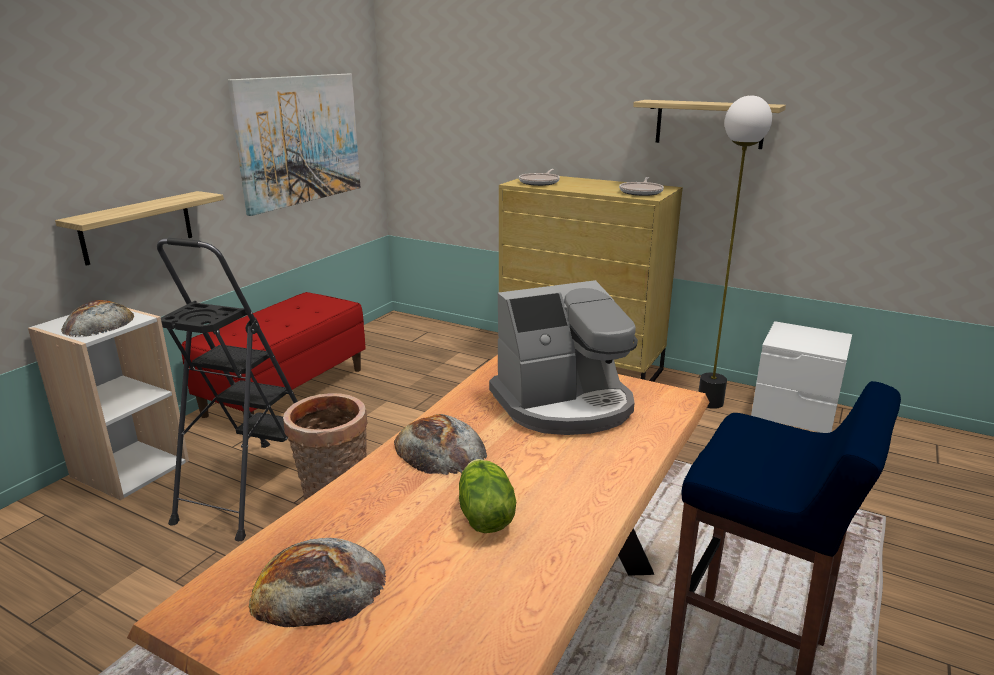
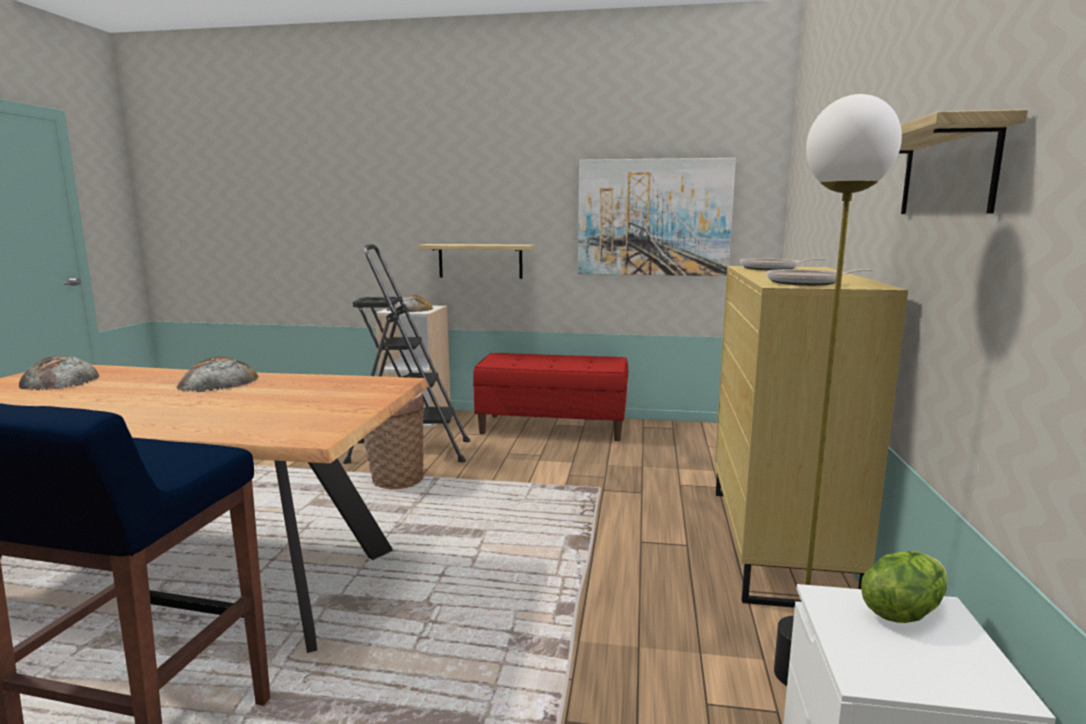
camera: 70 degrees right, 10 degrees down
lettuce [459,459,516,533] -> lettuce moved to [861,551,947,623]
coffee machine [489,280,638,435] -> none

